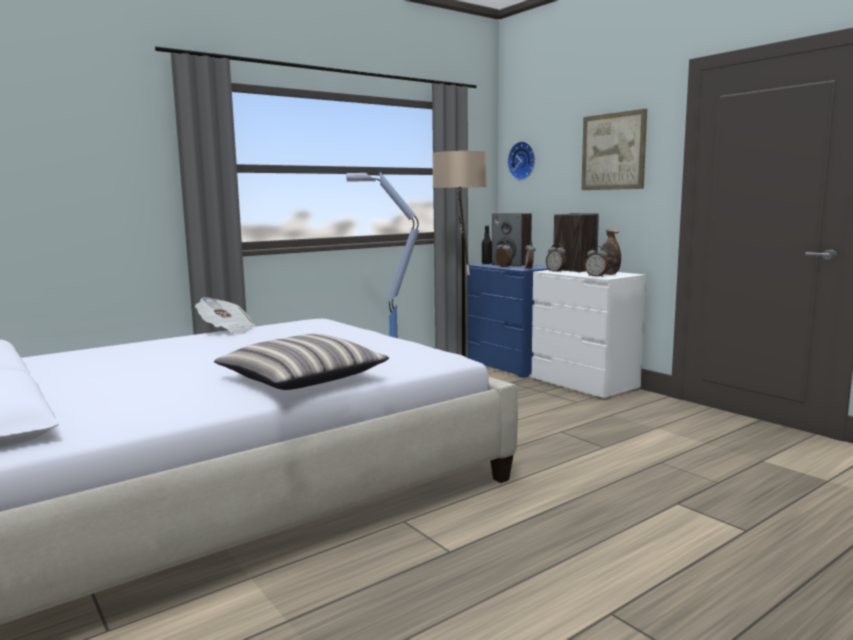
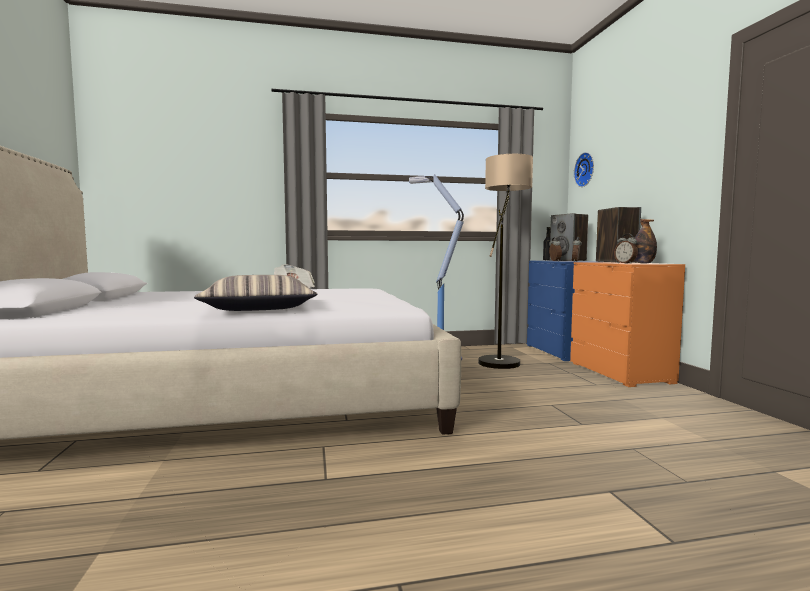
camera: 25 degrees right, 5 degrees down
white dresser [532,270,646,400] -> orange dresser [570,262,685,387]
alarm clock [546,243,566,272] -> none
picture [581,109,647,190] -> none

